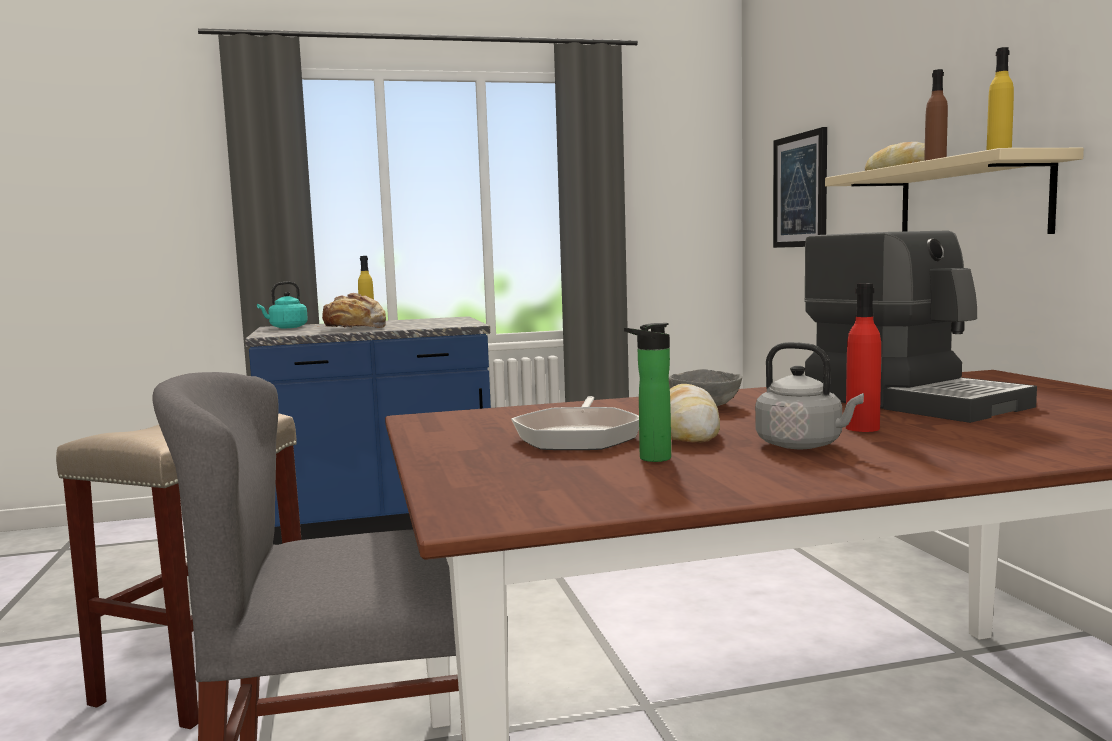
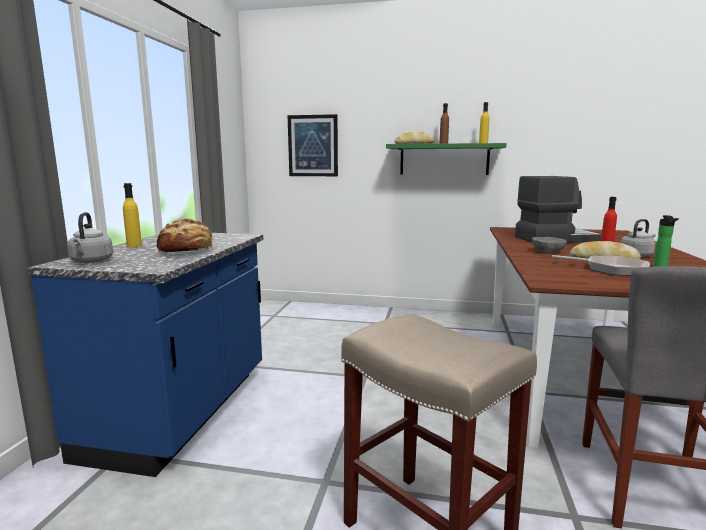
camera: 65 degrees left, 5 degrees up
turquoise kettle [257,282,308,328] -> grey kettle [67,212,113,263]
beige shelf [825,148,1084,234] -> green shelf [386,143,507,175]

